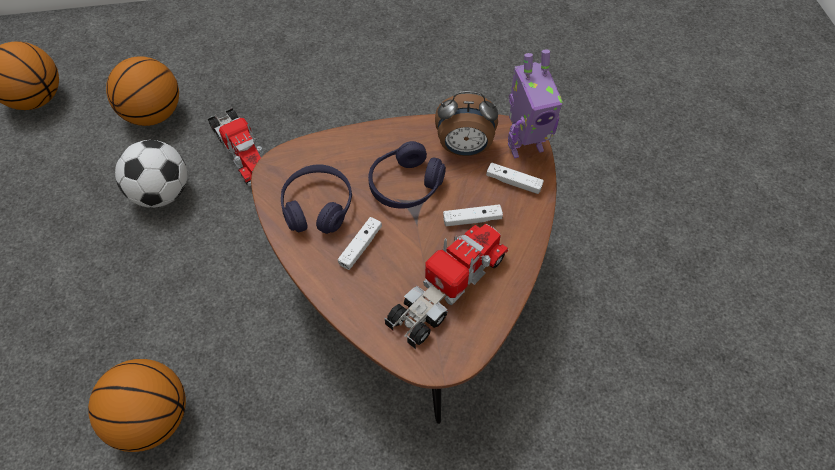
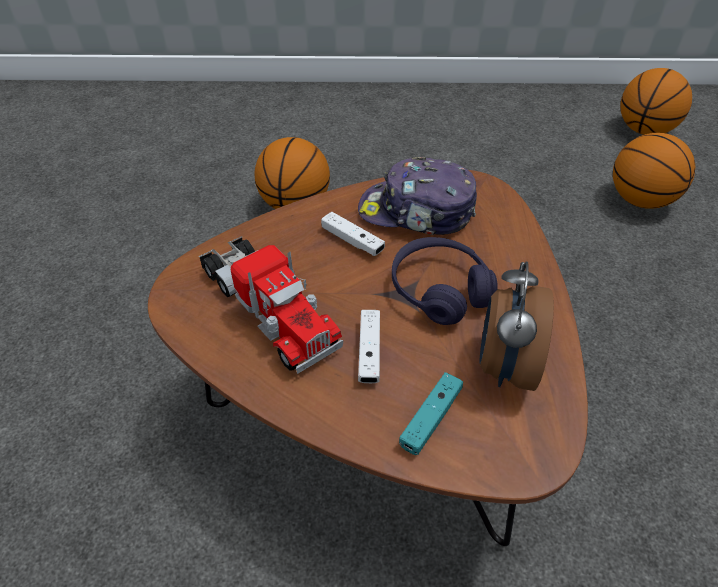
camera: 100 degrees right, 10 degrees down
football [115,140,187,208] -> none
toy truck [207,107,263,186] -> none
purple headphones [281,164,352,234] -> cap [358,157,477,235]
white game controller [486,162,544,194] -> turquoise game controller [399,372,463,455]
toy robot [508,49,563,158] -> none

